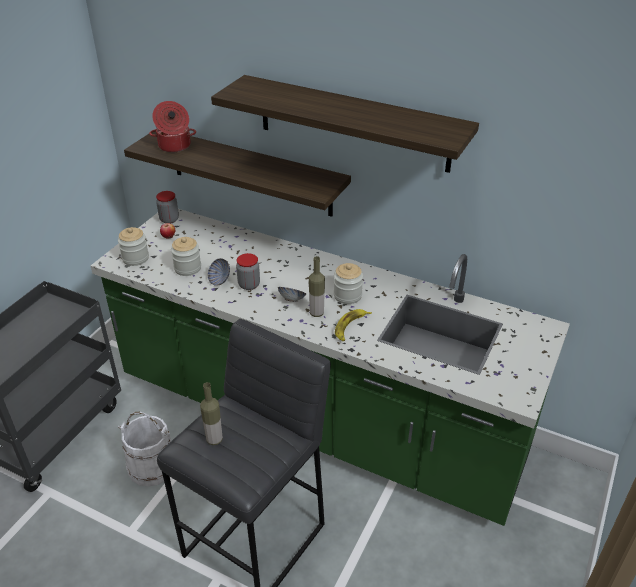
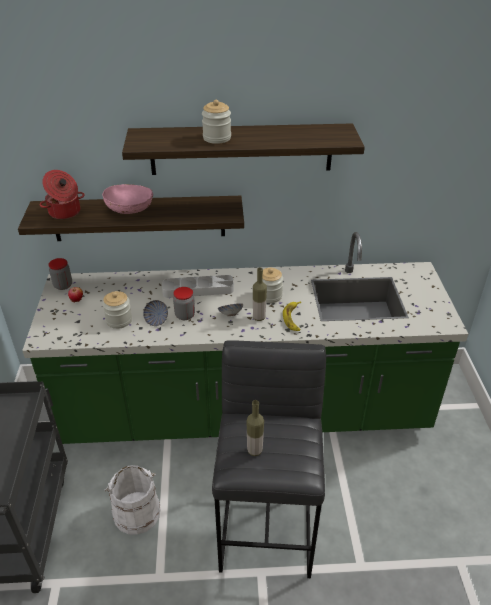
camera: 30 degrees left, 0 degrees up
jar [118,227,149,266] -> jar moved to [202,100,231,144]
none -> pink bowl [102,184,153,214]
none -> grey tray [162,275,234,298]

